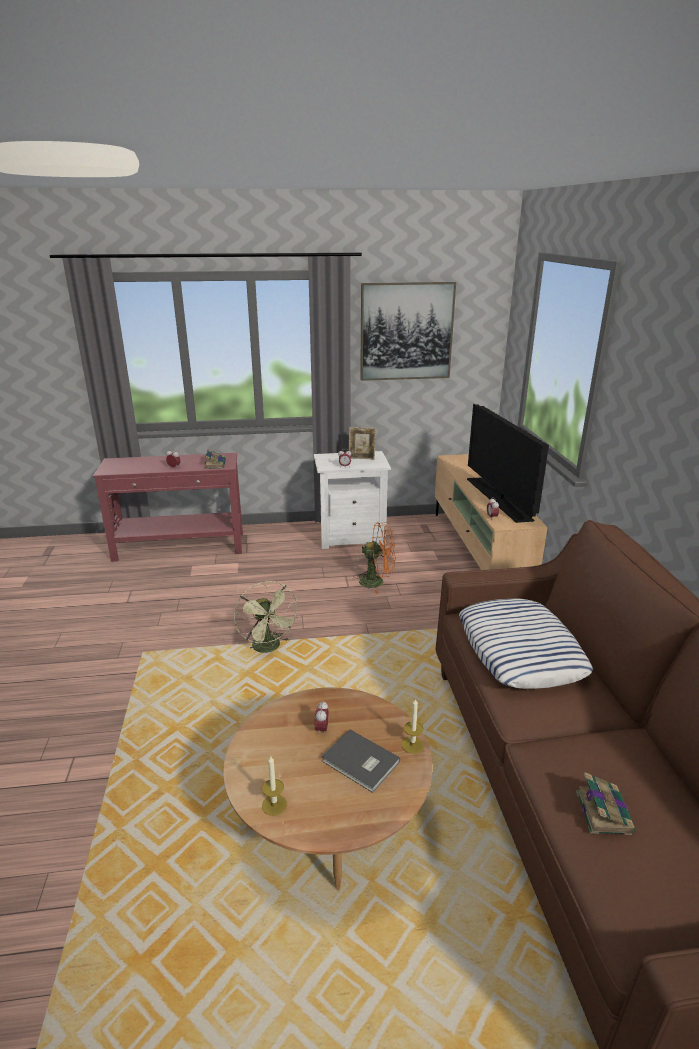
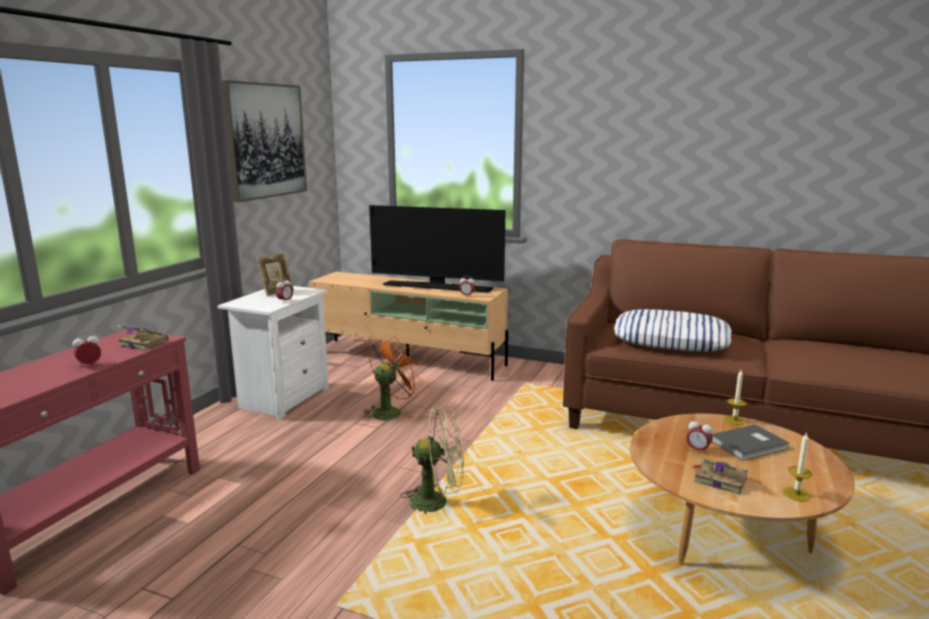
camera: 60 degrees left, 10 degrees down
book [576,773,636,835] -> book moved to [692,458,748,495]

